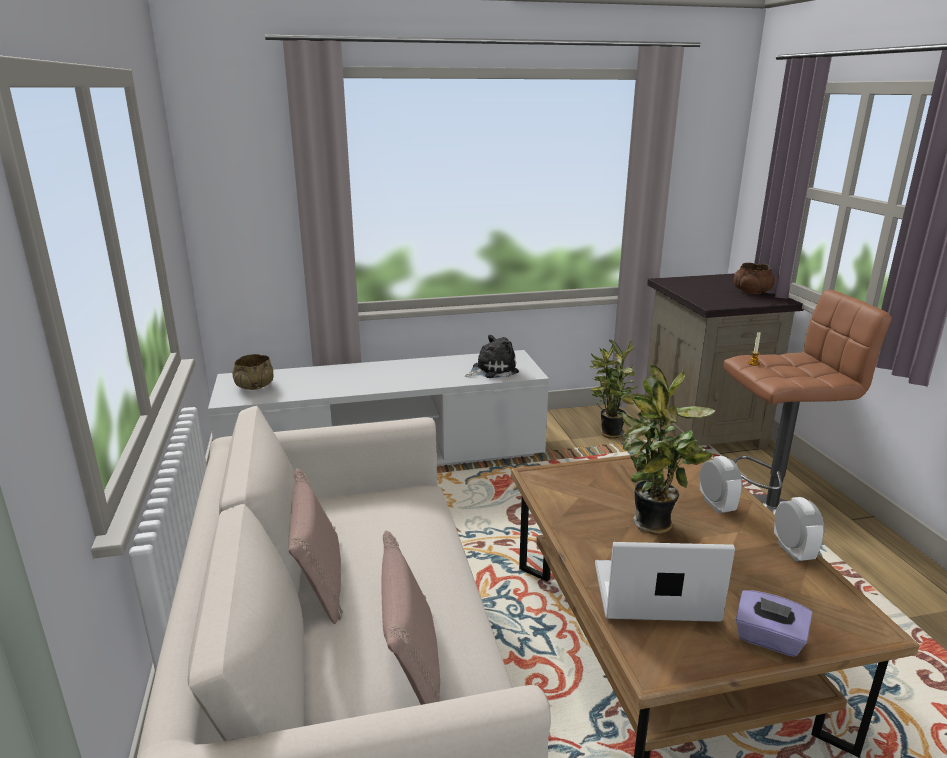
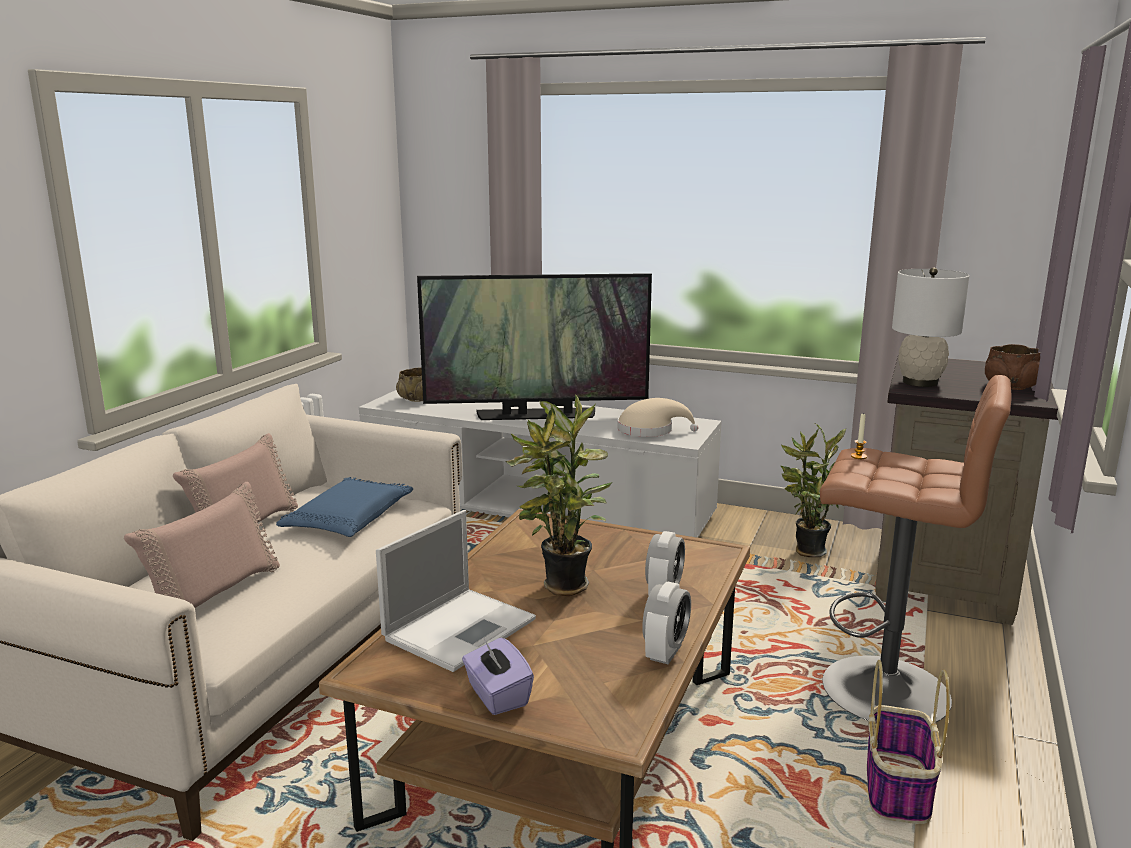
camera: 35 degrees right, 5 degrees down
plush toy [465,335,519,378] -> beige hat [617,398,698,437]
laptop [595,542,735,622] -> laptop turned 90 degrees clockwise [376,510,536,672]
none -> blue pillow [276,477,413,537]
none -> television [417,273,652,420]
none -> basket [867,660,950,824]
none -> white table lamp [892,268,969,387]

